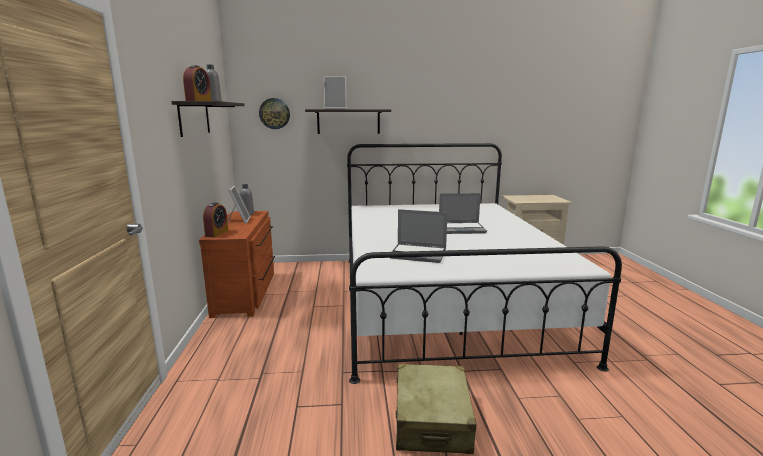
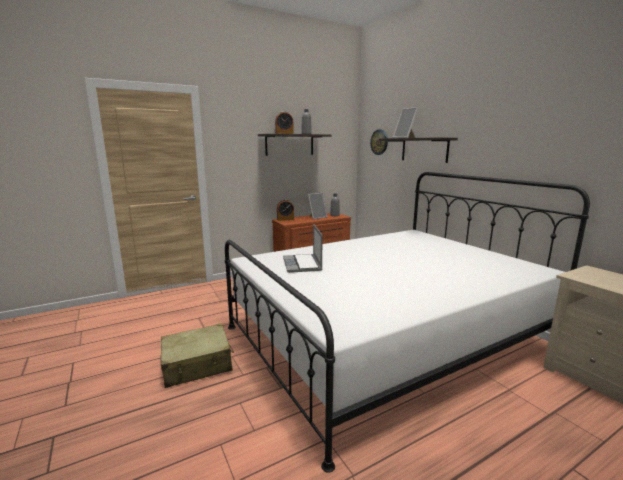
camera: 65 degrees right, 0 degrees up
laptop [439,193,487,234] -> none

